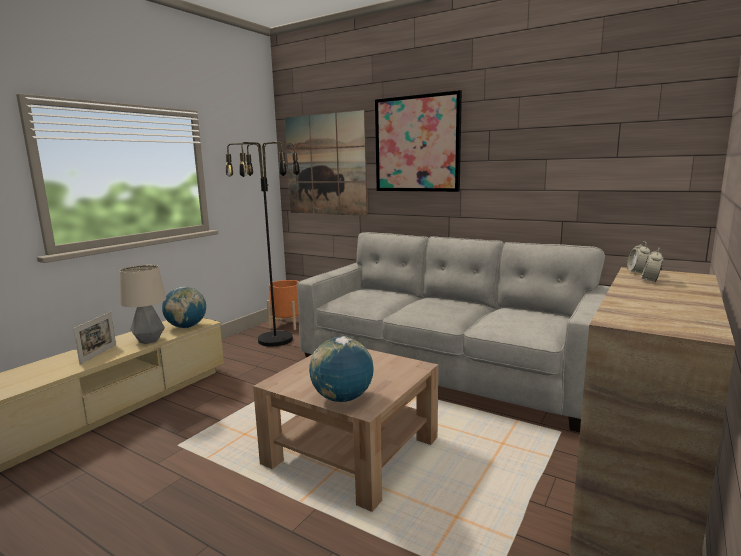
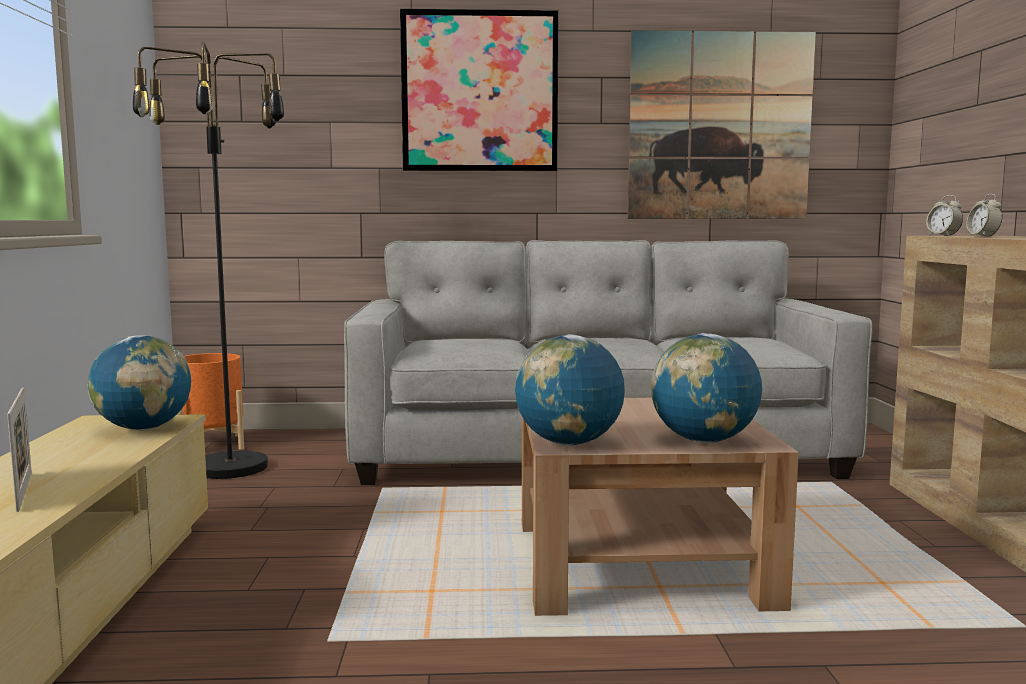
camera: 35 degrees left, 5 degrees down
table lamp [120,265,166,344] -> none
picture [285,110,368,216] -> picture moved to [627,30,816,219]
none -> globe [515,334,625,446]

